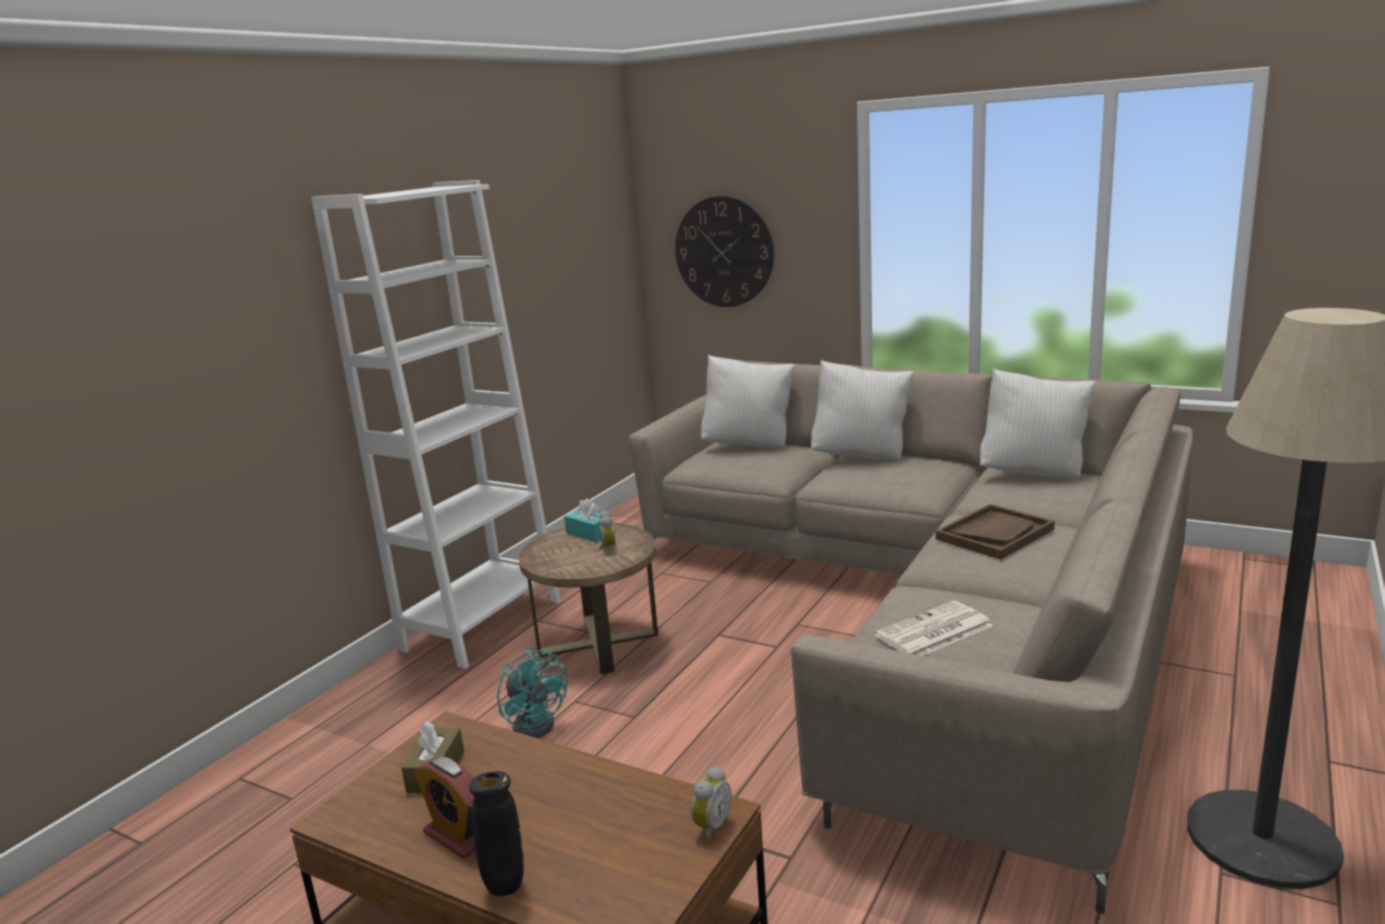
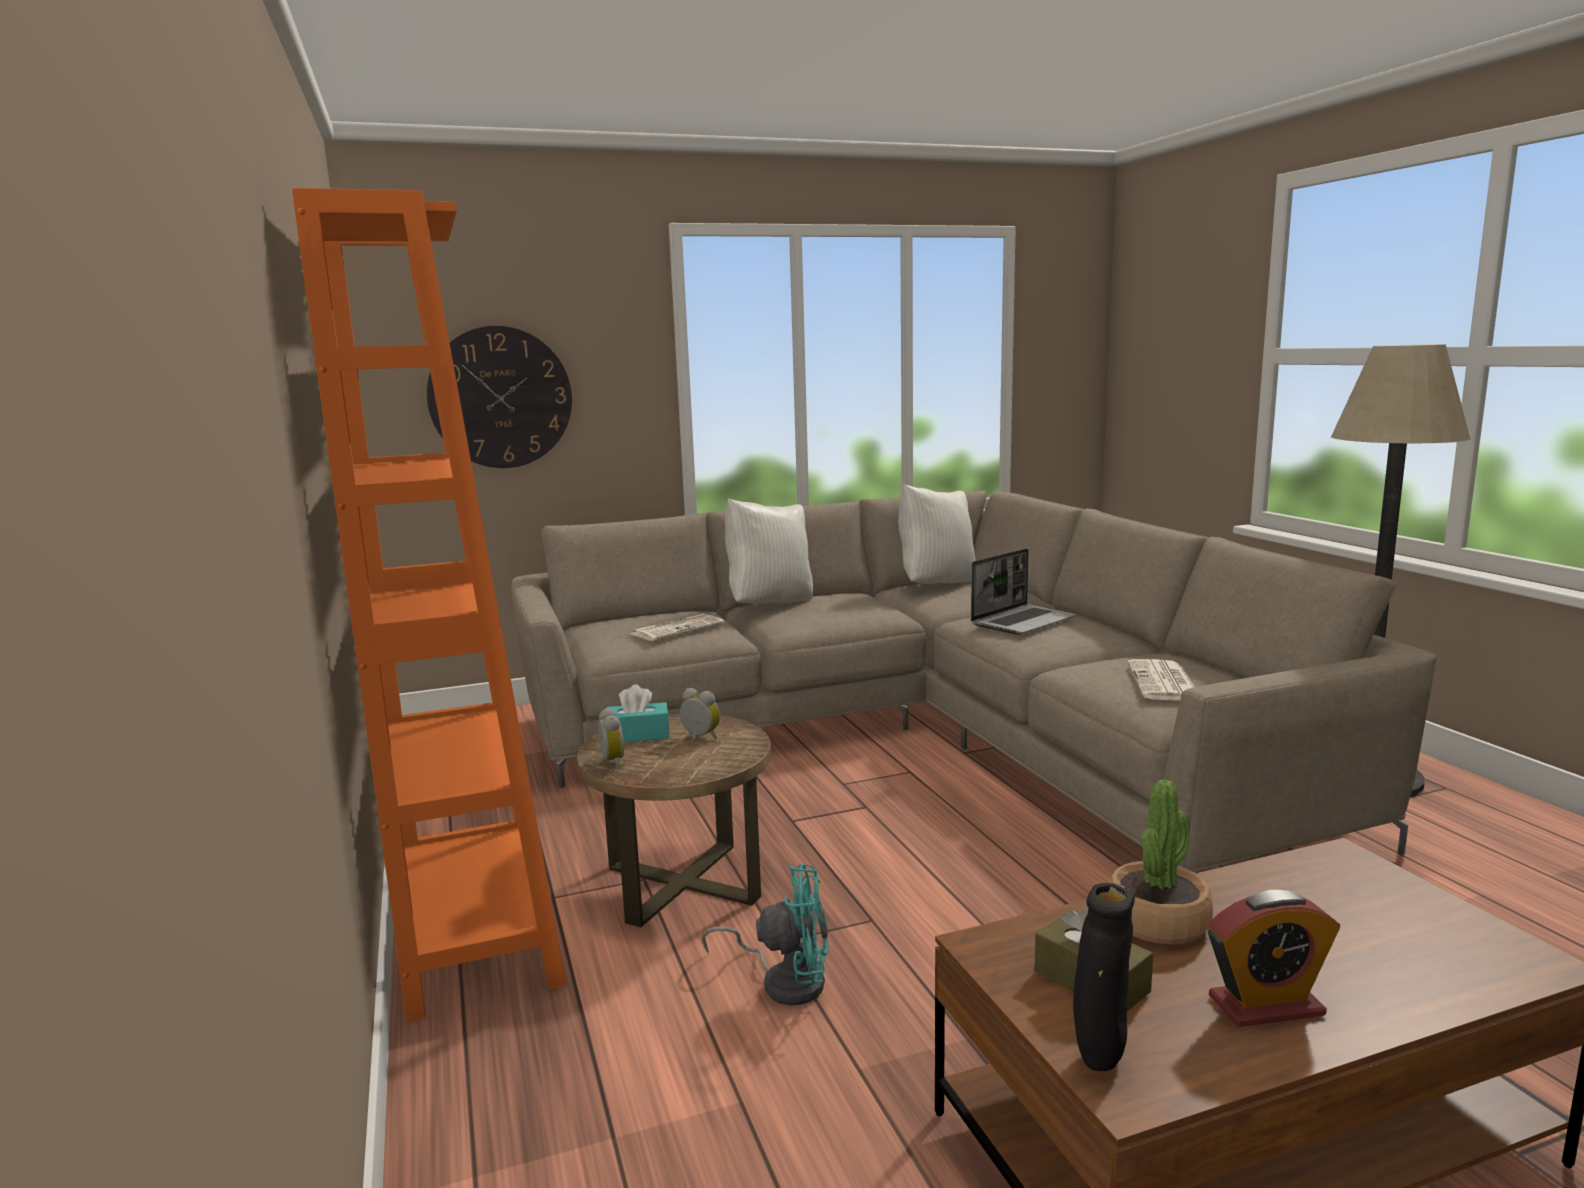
camera: 50 degrees left, 5 degrees down
white bookcase [311,180,560,669] -> orange bookcase [292,188,566,1022]
black vase [469,771,524,896] -> black vase moved to [1073,883,1135,1071]
alarm clock [691,766,731,841] -> alarm clock moved to [598,708,624,768]
white pillow [701,355,795,448] -> none
brown tray [936,504,1055,560] -> laptop [971,548,1077,635]
none -> newspaper [630,614,724,641]
none -> potted plant [1109,779,1213,944]

